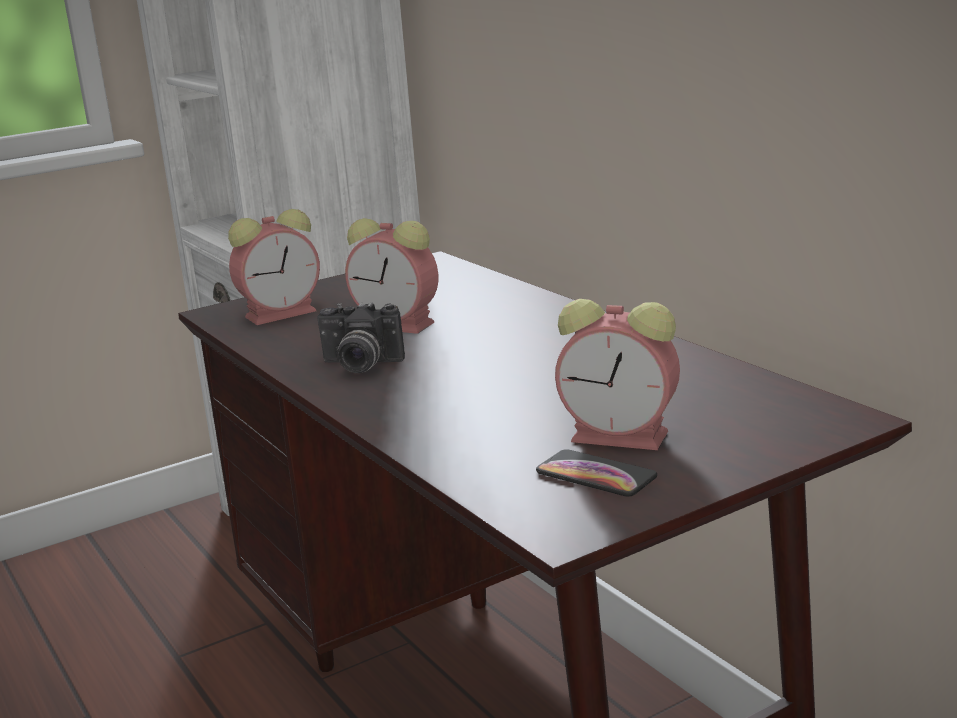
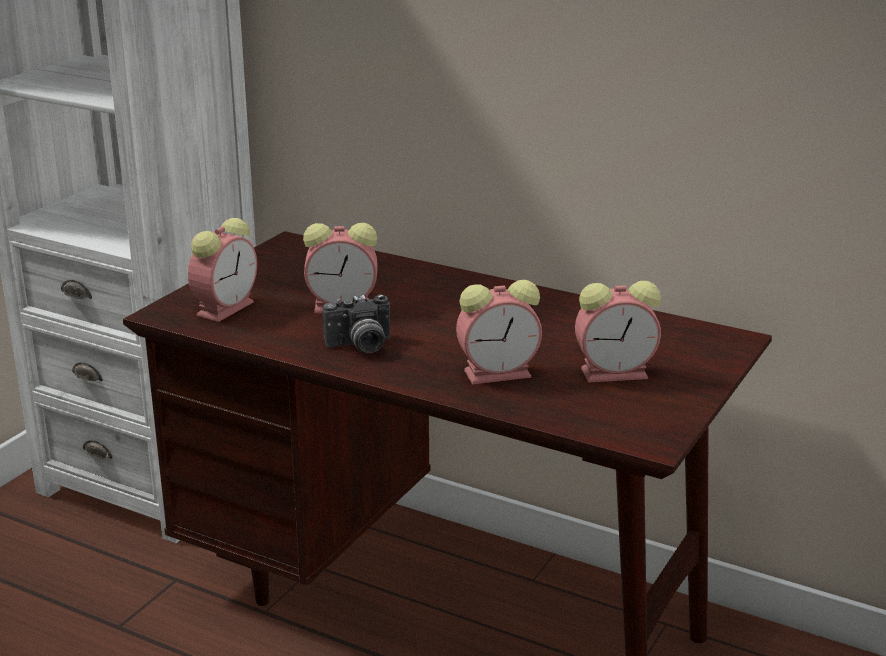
camera: 30 degrees left, 5 degrees up
phone [536,449,657,497] -> none
none -> alarm clock [456,280,542,384]

